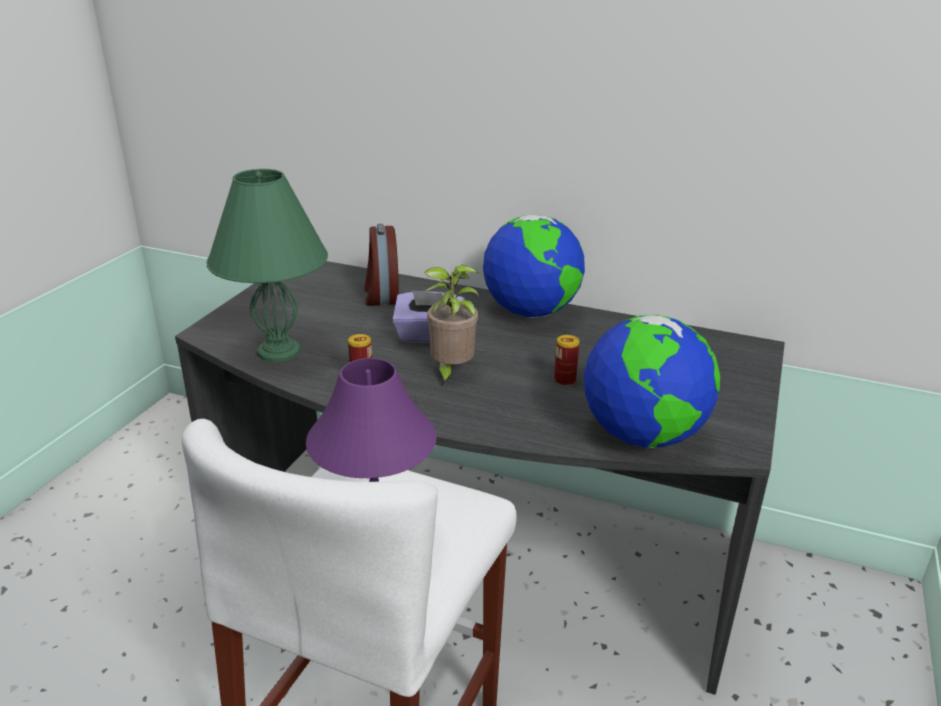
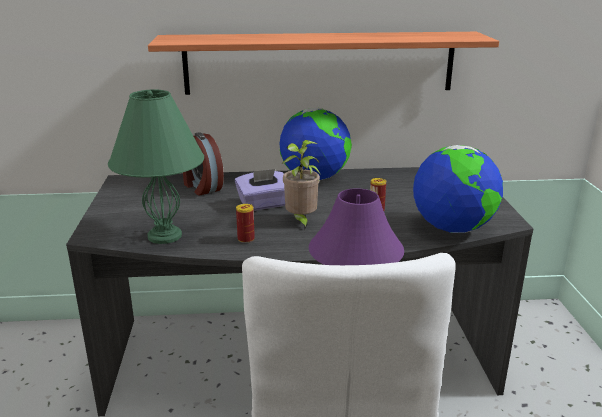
camera: 25 degrees left, 5 degrees down
none -> shelf [148,32,499,95]

